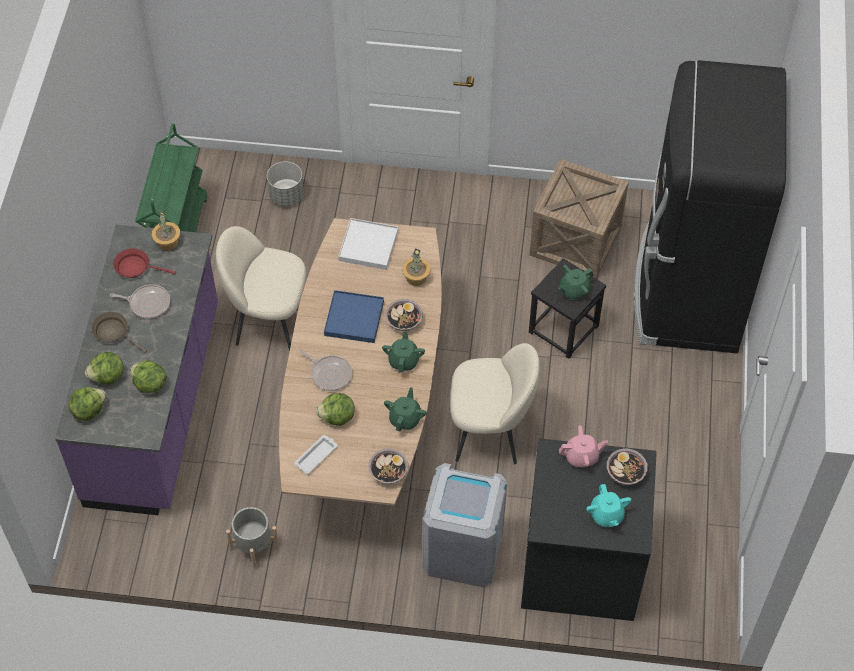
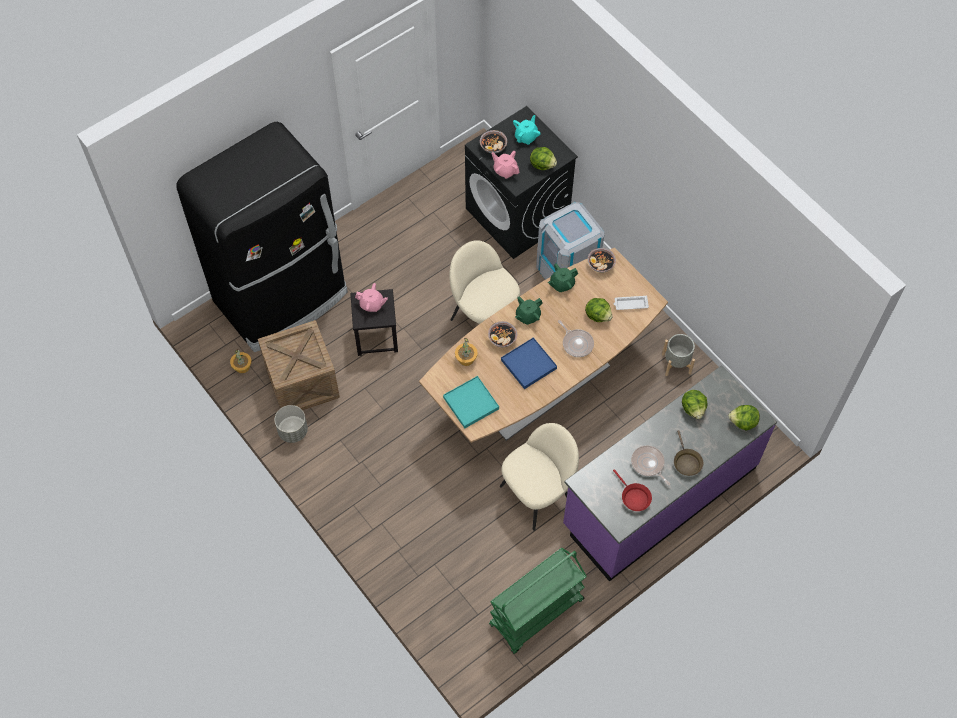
camera: 135 degrees left, 5 degrees up
lettuce [85,352,124,384] -> lettuce moved to [530,147,557,170]
potted plant [152,211,180,251] -> potted plant moved to [230,349,251,373]
beige chair [216,226,306,351] -> beige chair turned 90 degrees counterclockwise [500,423,579,531]
grey planter [267,161,304,206] -> grey planter moved to [275,405,308,443]
frying pan [299,350,352,391] -> frying pan turned 150 degrees clockwise [558,320,594,357]
white tray [338,218,398,270] -> turquoise tray [443,376,499,429]
green teapot [558,265,594,300] -> pink teapot [355,283,388,312]

